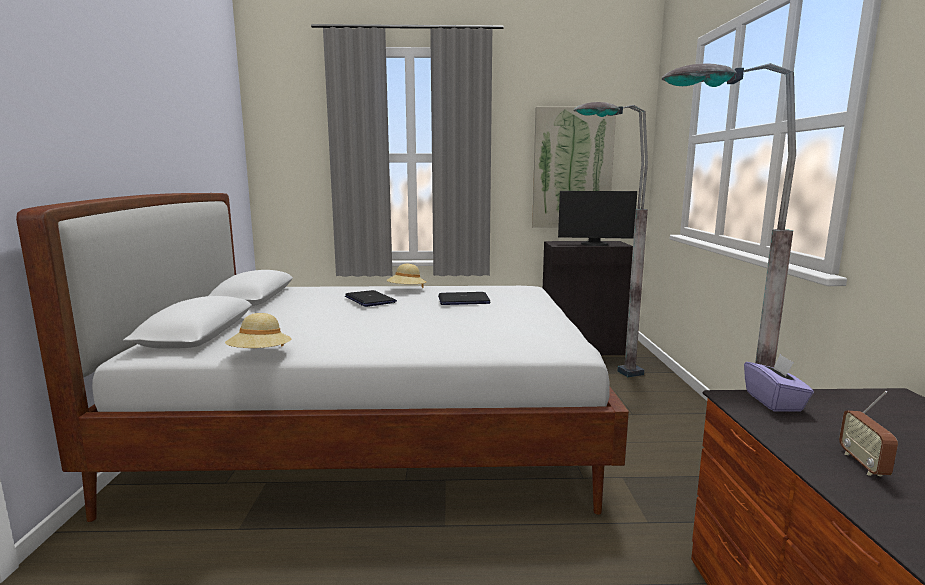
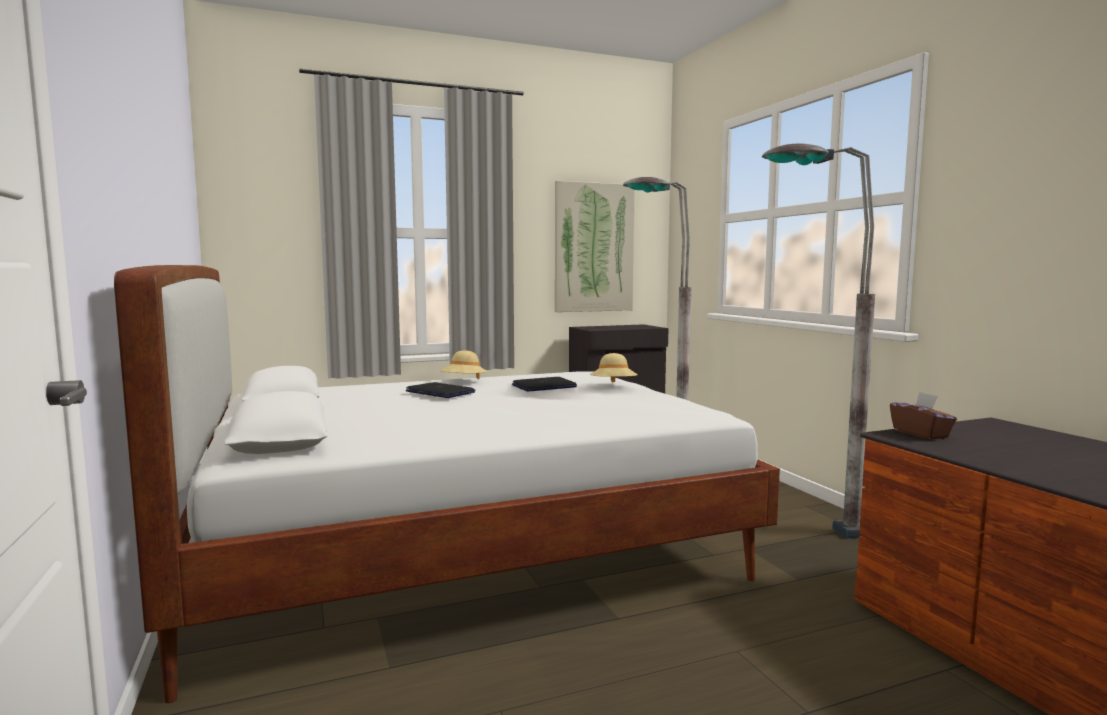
camera: 20 degrees left, 5 degrees down
beige hat [225,313,291,348] -> beige hat moved to [590,353,638,383]
monitor [558,191,637,246] -> none
purple tissue box [744,354,814,412] -> brown tissue box [890,392,957,440]
radio [839,391,898,476] -> none

